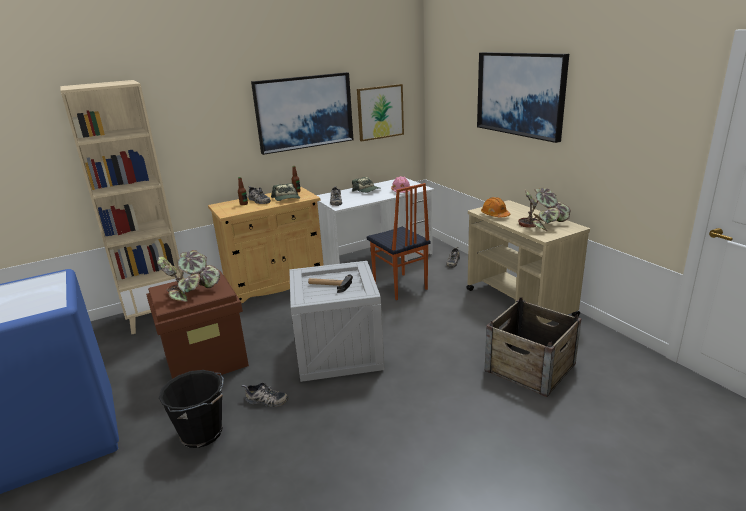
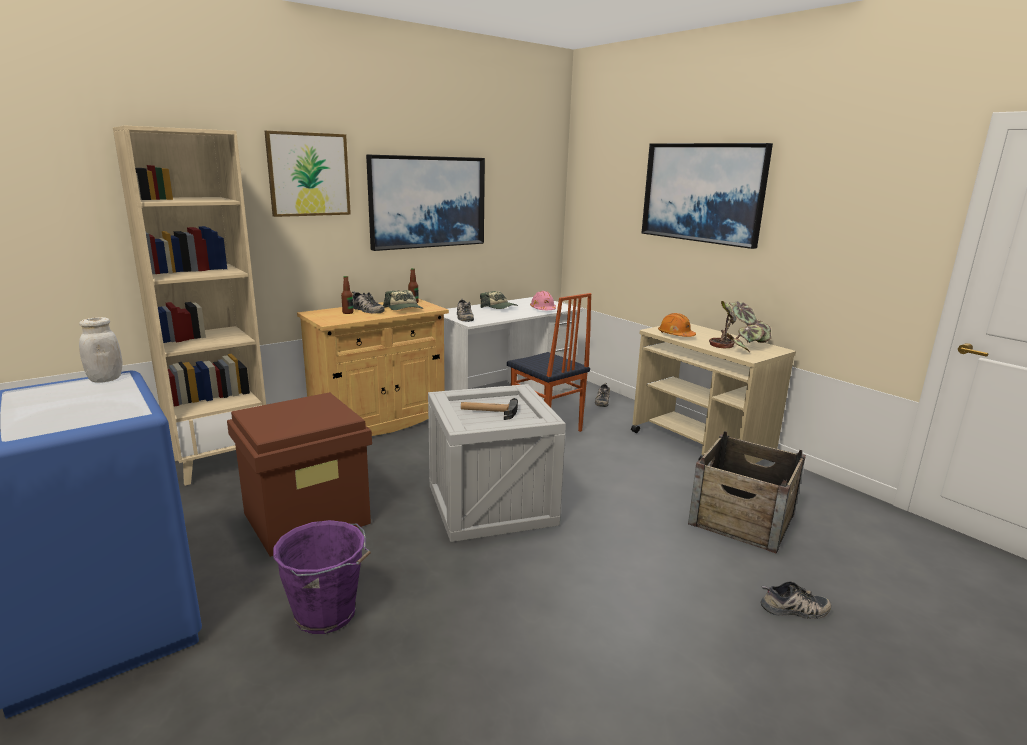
camera: 10 degrees left, 5 degrees down
potted plant [157,250,220,302] -> none
black bucket [159,370,224,448] -> purple bucket [273,520,371,634]
shoe [242,382,288,407] -> shoe moved to [761,581,832,619]
picture [357,84,404,142] -> picture moved to [265,131,351,217]
none -> white jar [79,317,123,383]

